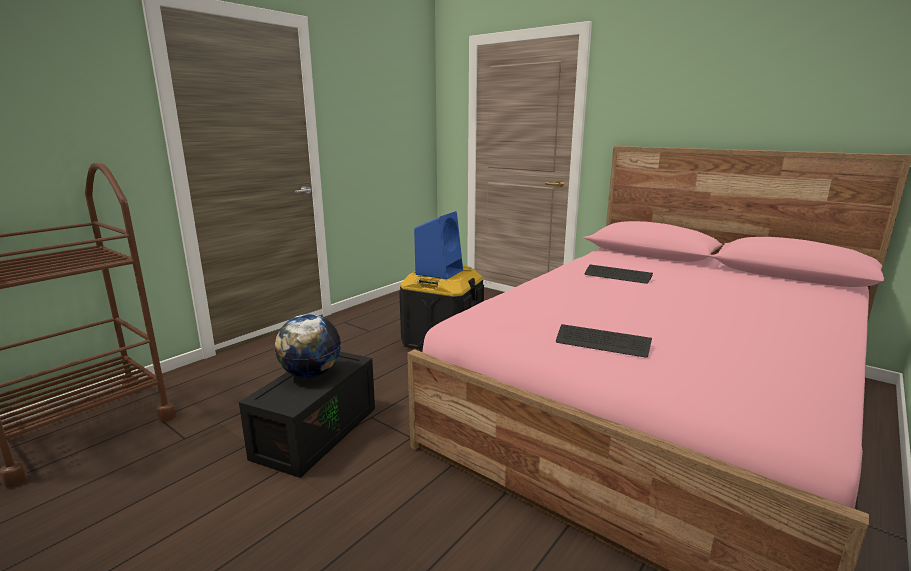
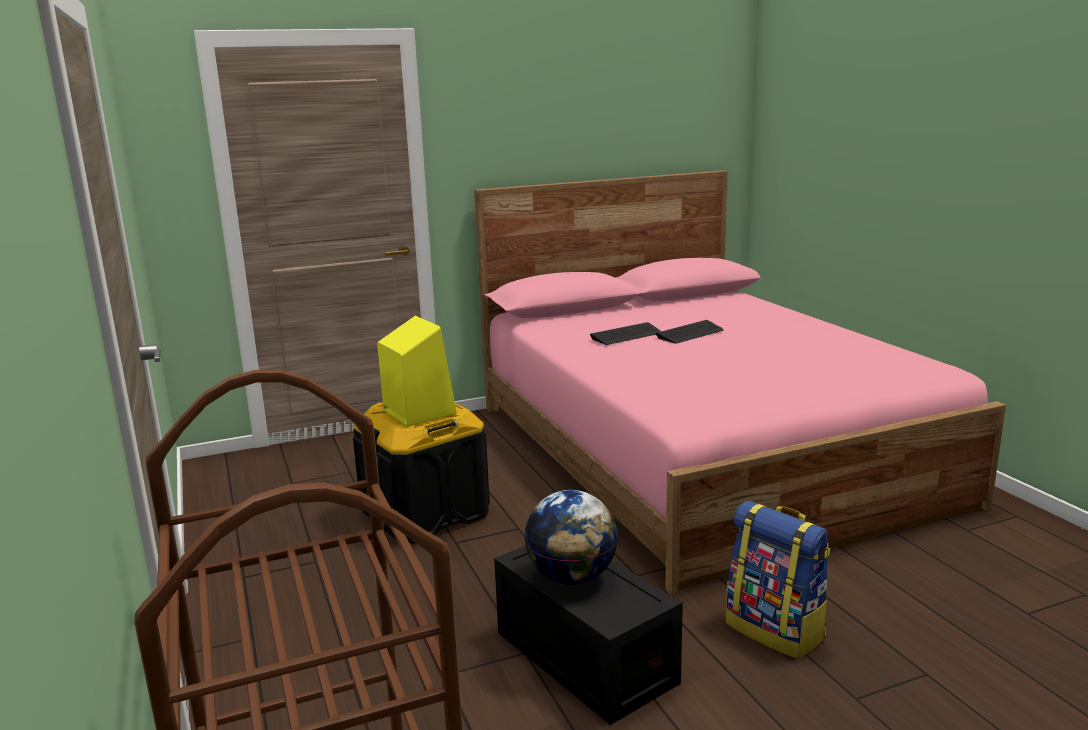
camera: 60 degrees left, 0 degrees up
blue speaker [414,211,463,279] -> yellow speaker [377,316,457,427]
keyboard [556,324,652,358] -> keyboard moved to [655,320,724,344]
none -> backpack [726,501,830,659]

